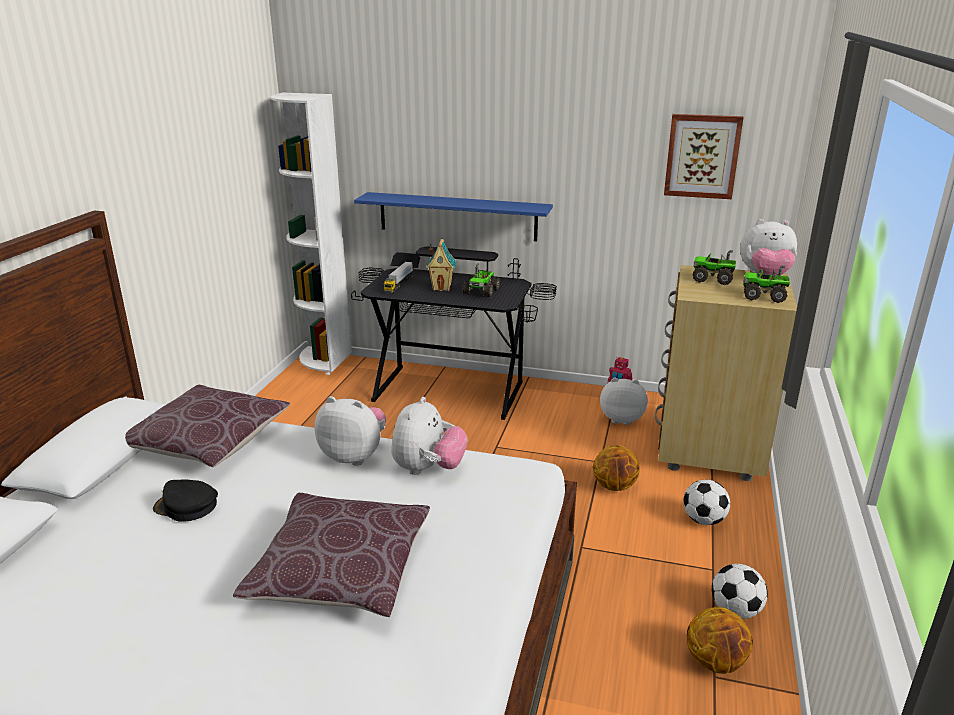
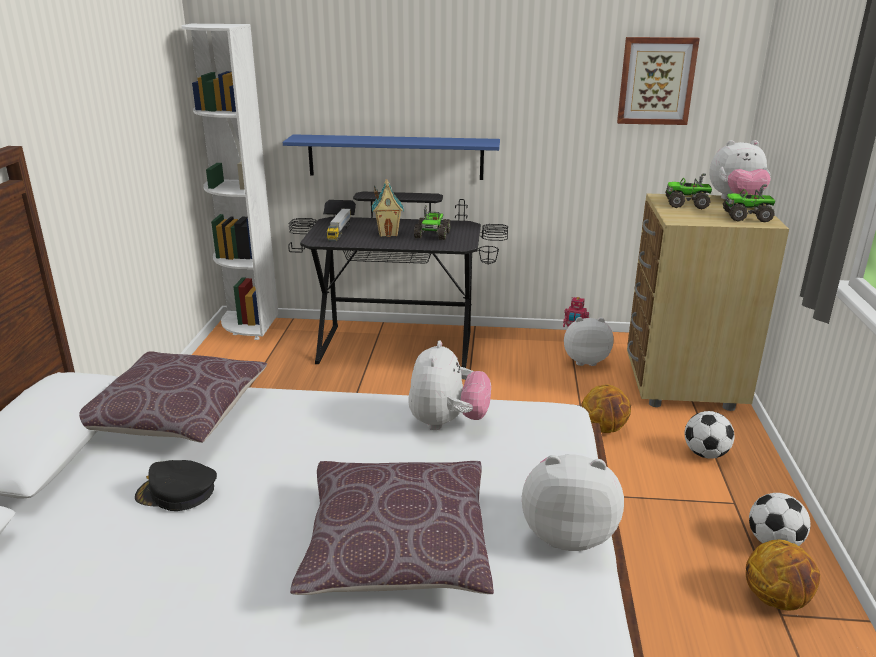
camera: 10 degrees left, 0 degrees up
plush toy [315,396,386,466] -> plush toy moved to [522,455,624,551]

